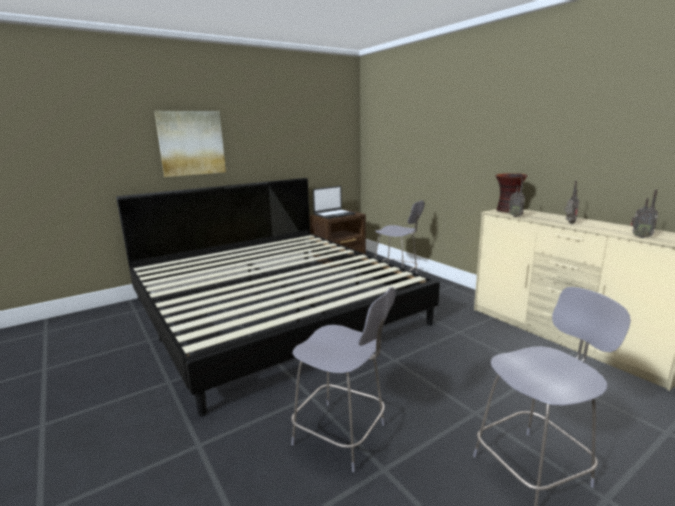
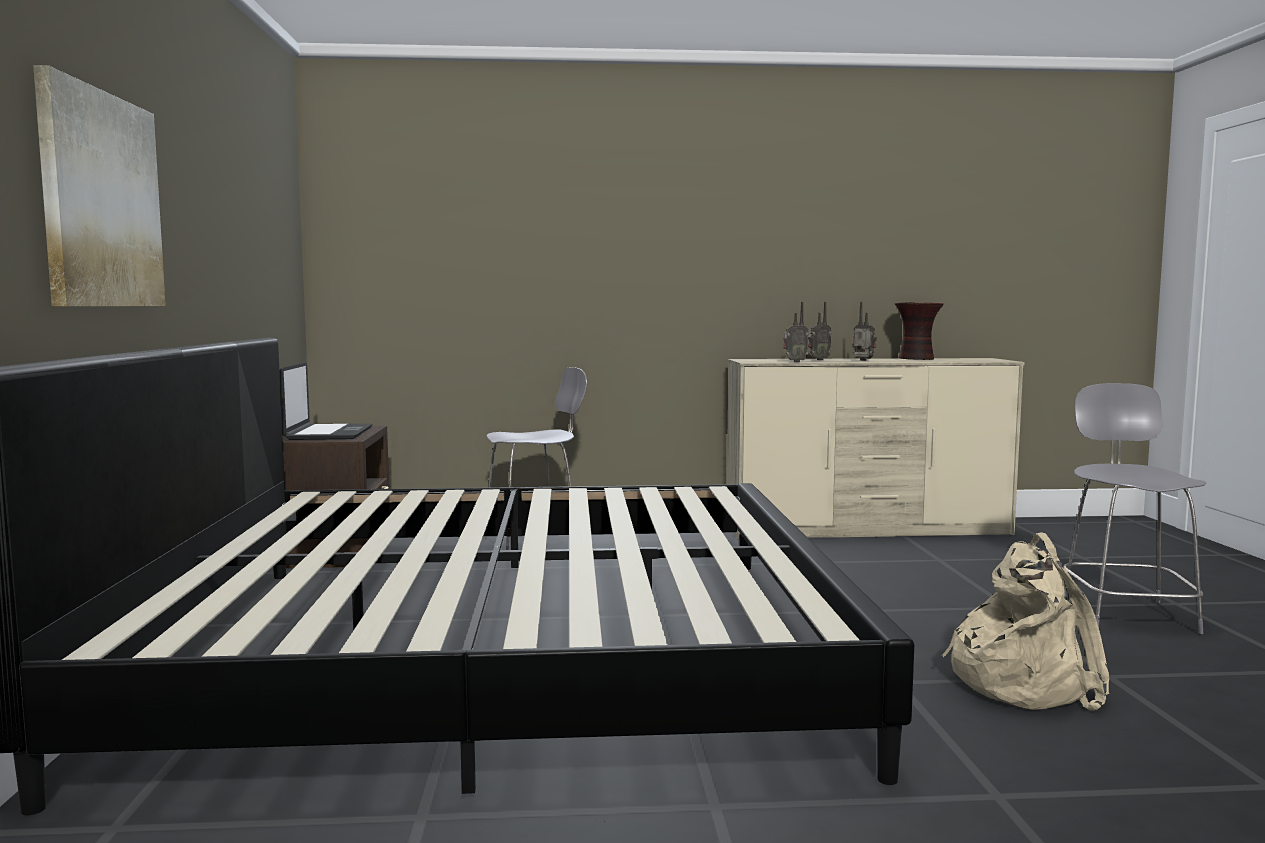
camera: 60 degrees left, 10 degrees down
grey chair [291,287,396,472] -> beige backpack [942,532,1109,711]
vase [495,173,528,213] -> vase moved to [895,302,943,360]
radio [630,189,658,238] -> radio moved to [808,302,831,360]

